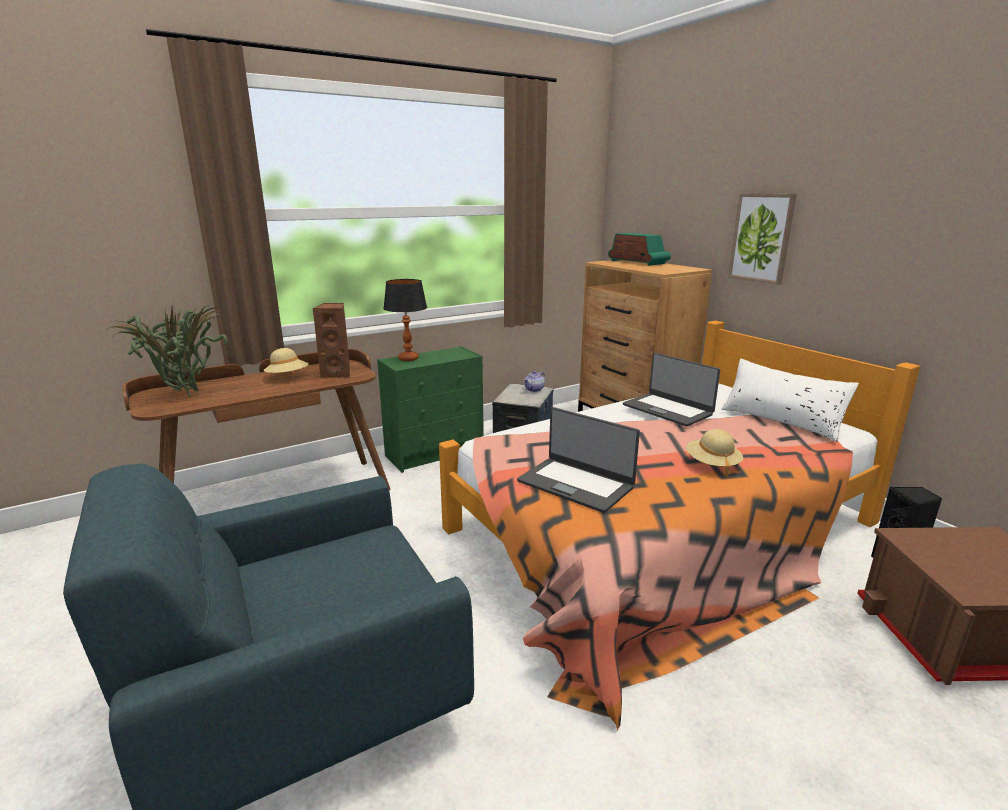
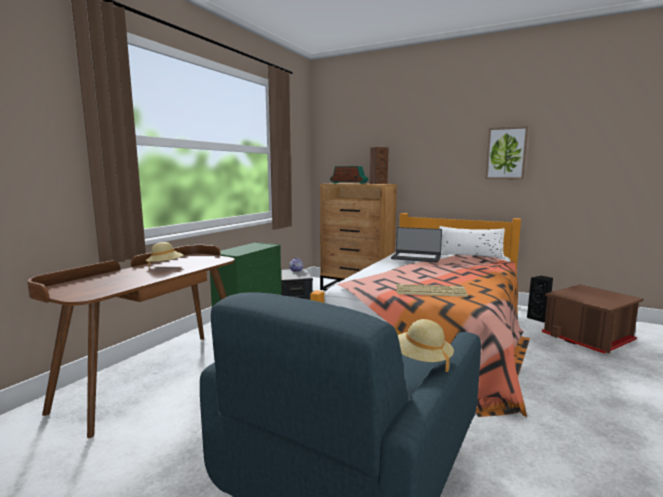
camera: 30 degrees left, 10 degrees down
potted plant [105,305,228,397] -> none
brown speaker [313,303,350,379] -> brown speaker moved to [370,147,389,184]
table lamp [383,279,427,361] -> none
laptop [517,407,640,513] -> keyboard [397,284,468,297]
beige hat [686,429,743,477] -> beige hat moved to [398,319,454,372]
picture [728,193,797,285] -> picture moved to [485,126,528,179]

